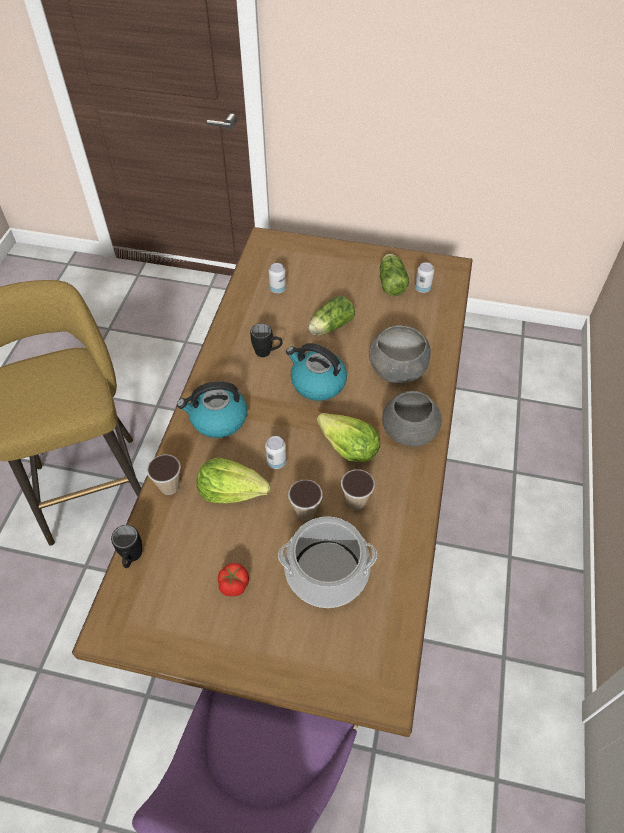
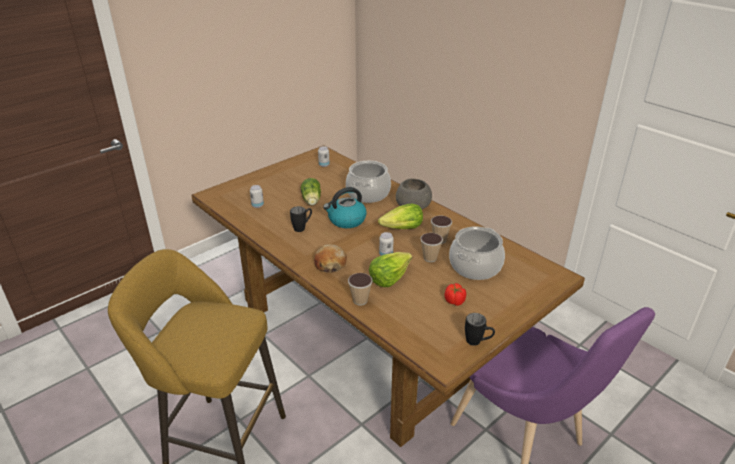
camera: 55 degrees left, 20 degrees down
black mug [111,525,142,568] -> black mug moved to [465,313,495,346]
kettle [177,381,247,438] -> bread [314,244,347,272]
grey bowl [369,325,431,383] -> cooking pot [346,161,391,203]
lettuce [380,254,409,296] -> none

